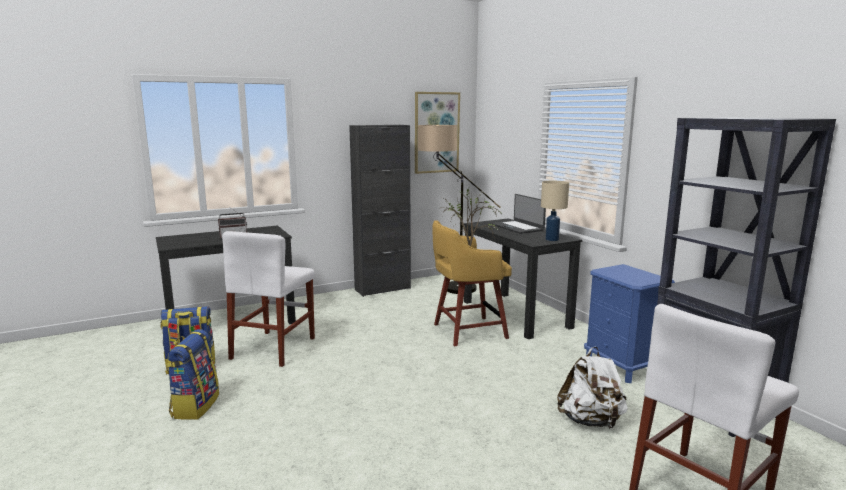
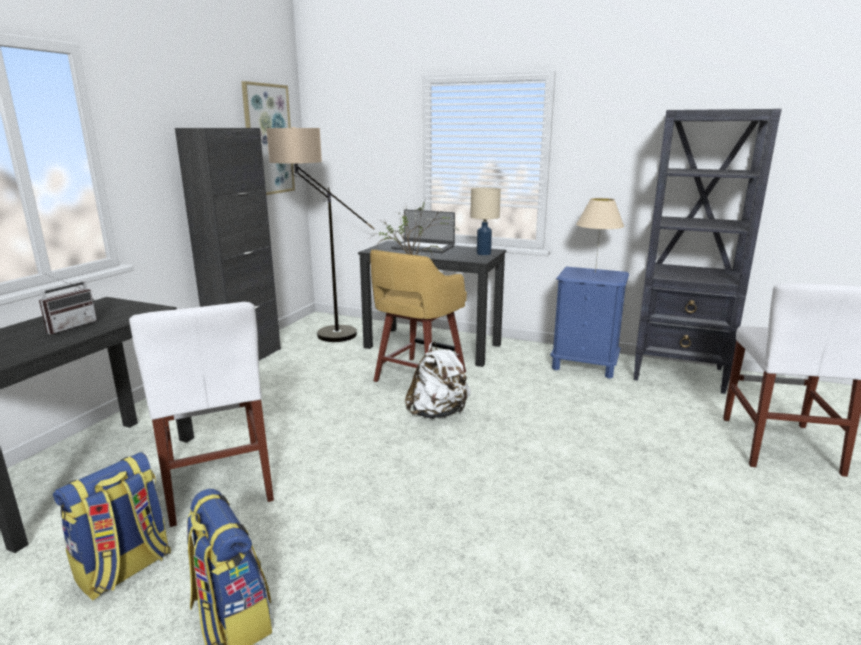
camera: 40 degrees left, 5 degrees up
white backpack [557,347,628,429] -> white backpack moved to [405,341,471,419]
none -> beige table lamp [576,198,624,273]

